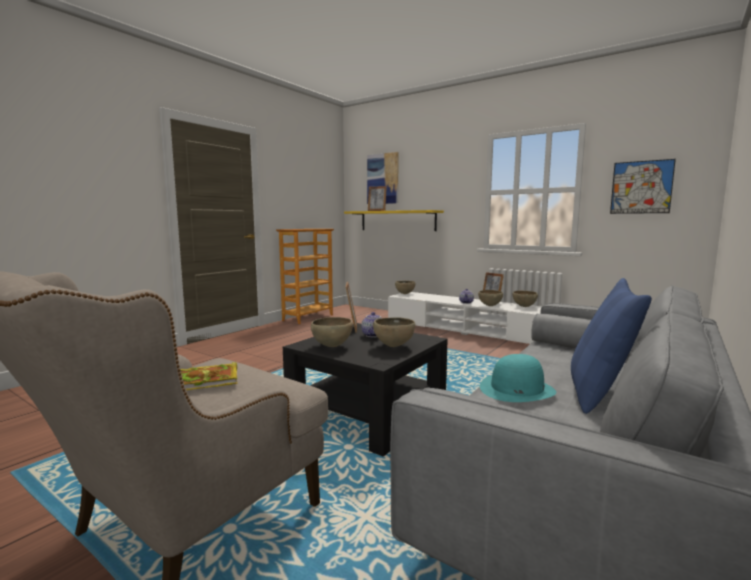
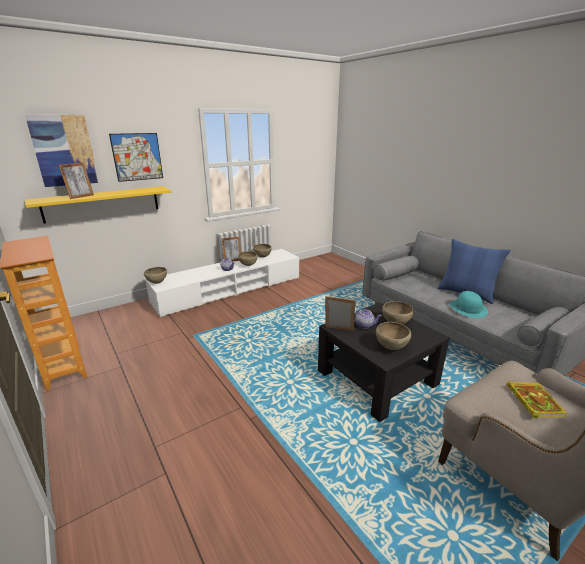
camera: 70 degrees left, 15 degrees up
picture [610,159,676,214] -> picture moved to [109,133,163,182]

